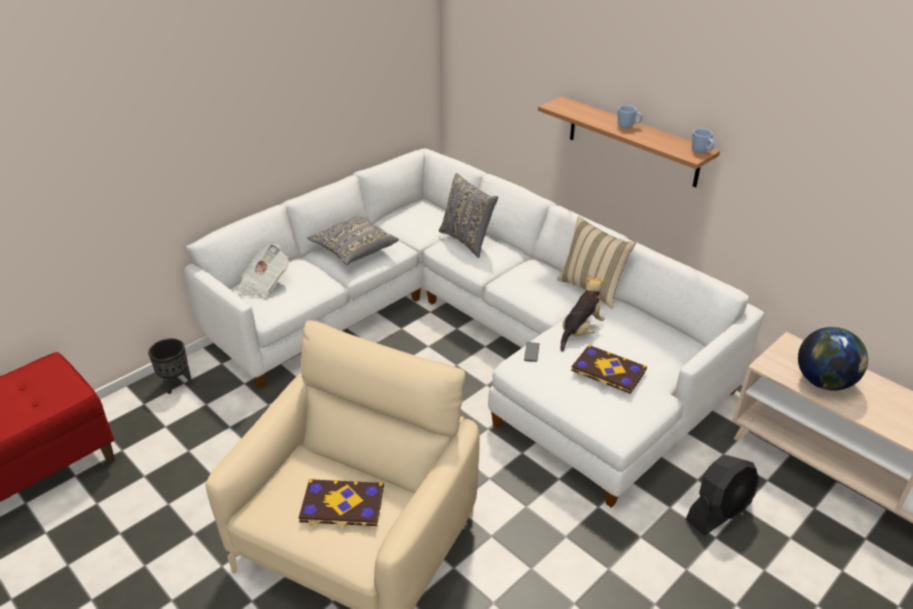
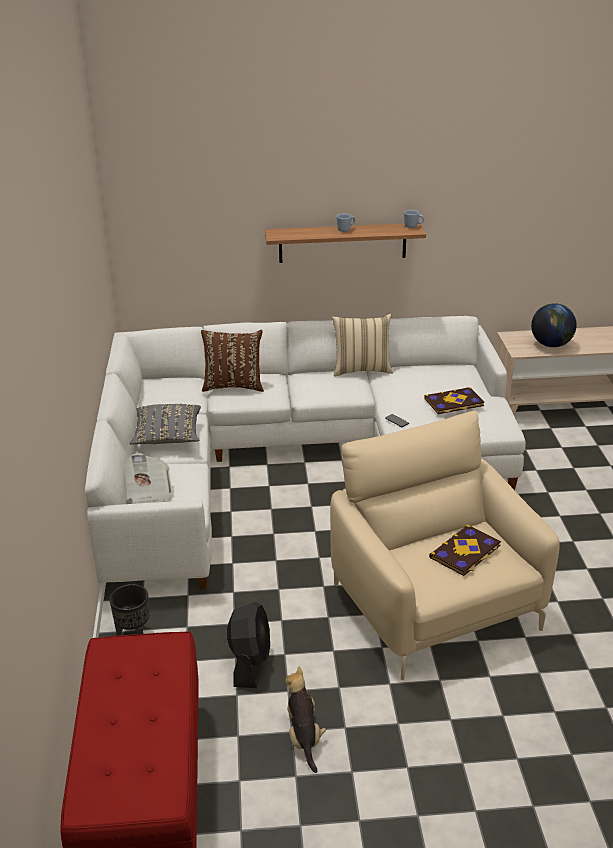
camera: 50 degrees left, 5 degrees down
grey pillow [439,173,498,258] -> brown pillow [201,330,264,392]
plush toy [560,274,605,352] -> plush toy moved to [285,666,326,773]
black fan [686,455,759,535] -> black fan moved to [227,602,270,688]

